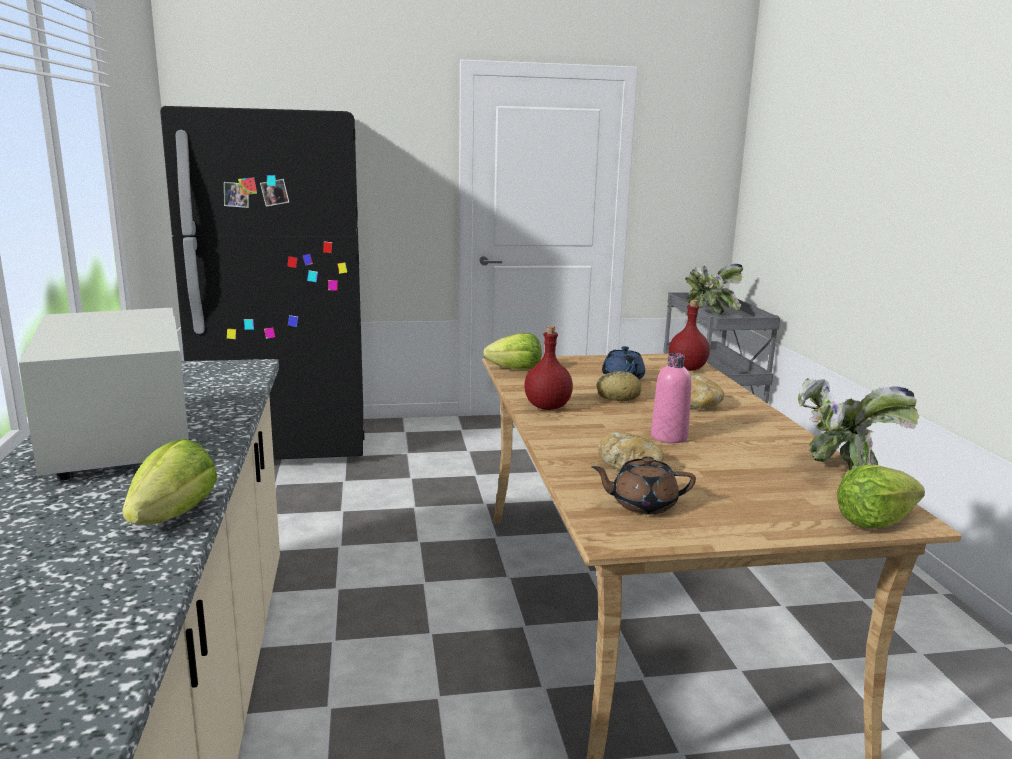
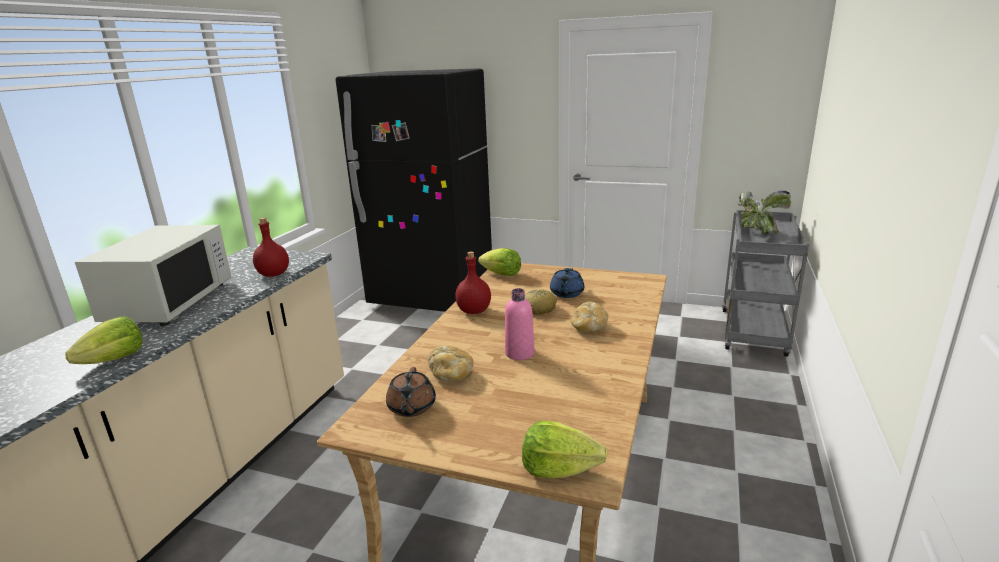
camera: 30 degrees right, 5 degrees up
brown teapot [591,456,696,515] -> brown teapot turned 120 degrees counterclockwise [386,367,436,417]
red bottle [669,300,710,371] -> red bottle moved to [253,218,289,277]
potted plant [798,378,919,471] -> none

